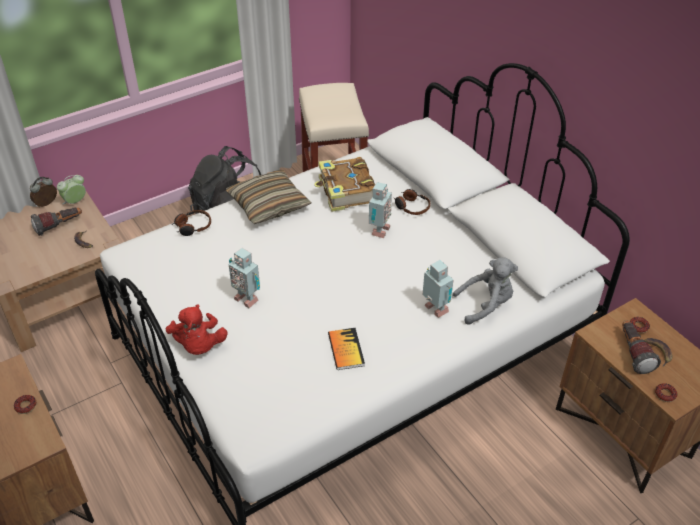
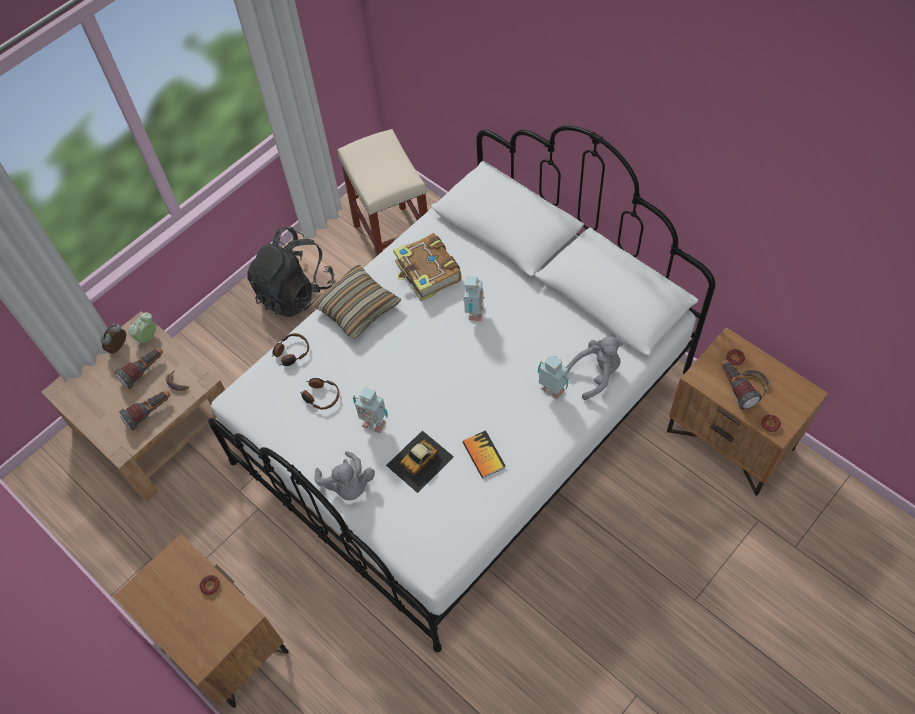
camera: 10 degrees left, 15 degrees up
red plush toy [166,304,227,355] -> grey plush toy [314,451,375,500]
headphones [394,189,430,215] -> headphones moved to [299,378,340,409]
none -> flashlight [119,391,170,430]
none -> toy car [386,430,454,493]

